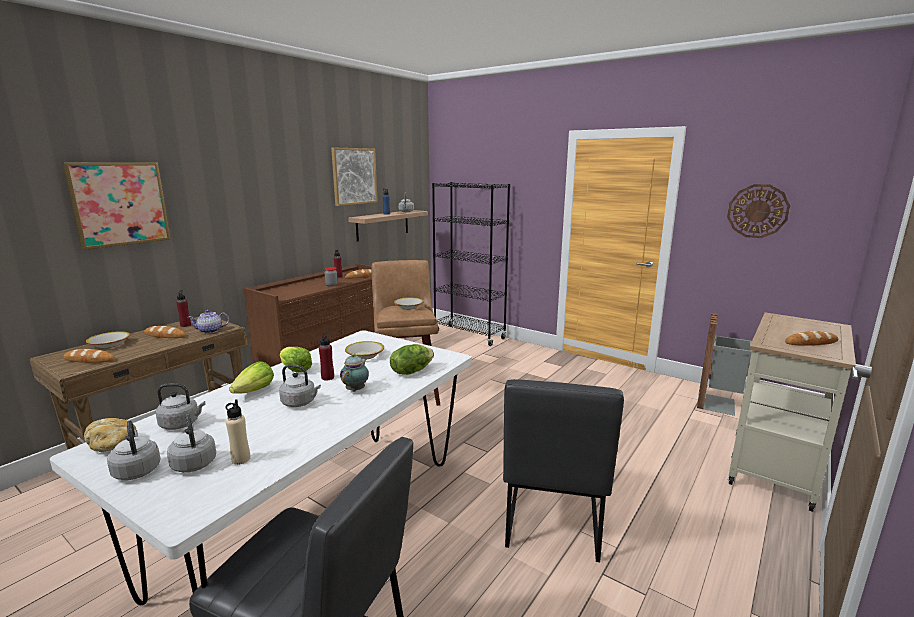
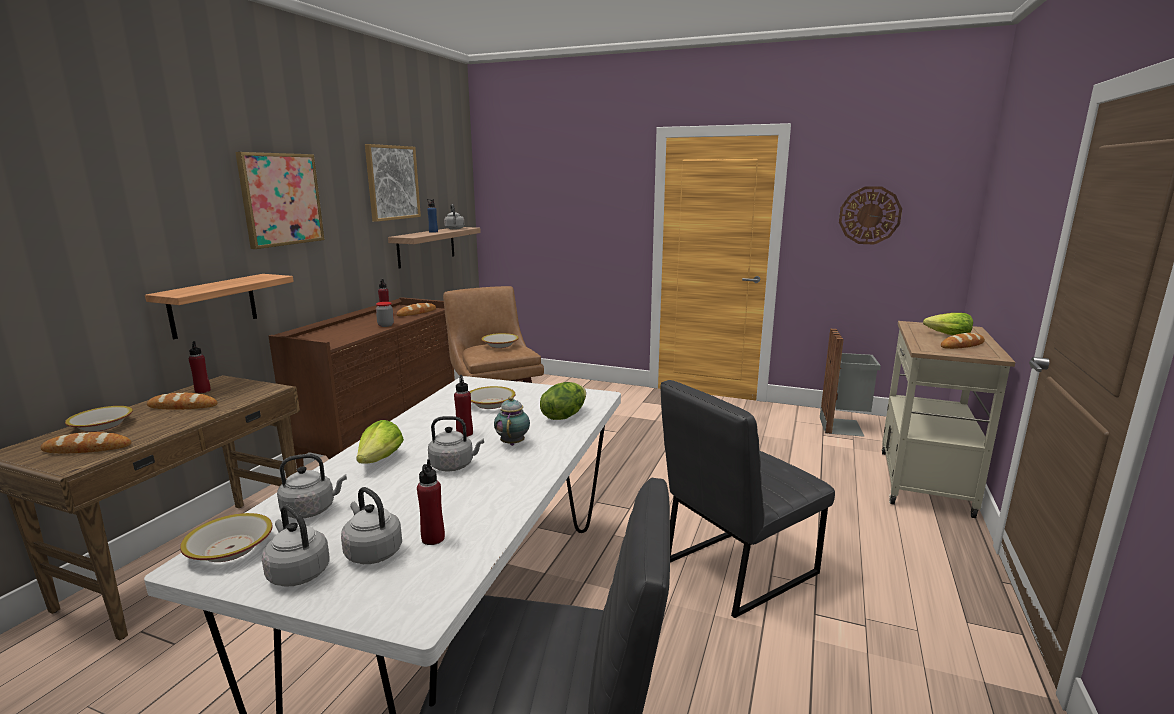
camera: 15 degrees left, 0 degrees up
picture [62,162,171,250] -> picture moved to [235,152,325,249]
bread [84,418,136,452] -> bowl [180,513,272,562]
teapot [187,310,229,334] -> none
beige bottle [225,399,250,465] -> red bottle [417,459,445,545]
lettuce [280,347,312,372] -> lettuce moved to [923,313,973,335]
black bookcase [432,182,510,346] -> none
grey chair [503,379,624,562] -> grey chair turned 60 degrees clockwise [660,380,835,618]
none -> shelf [145,274,294,339]

